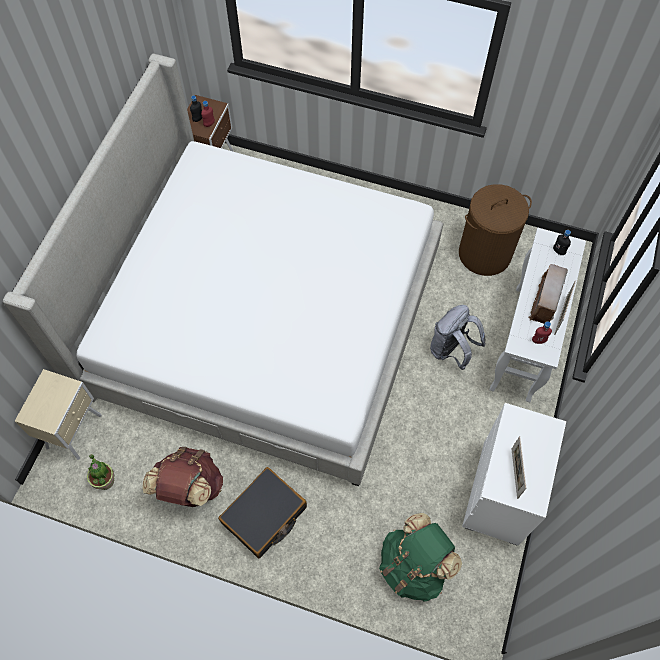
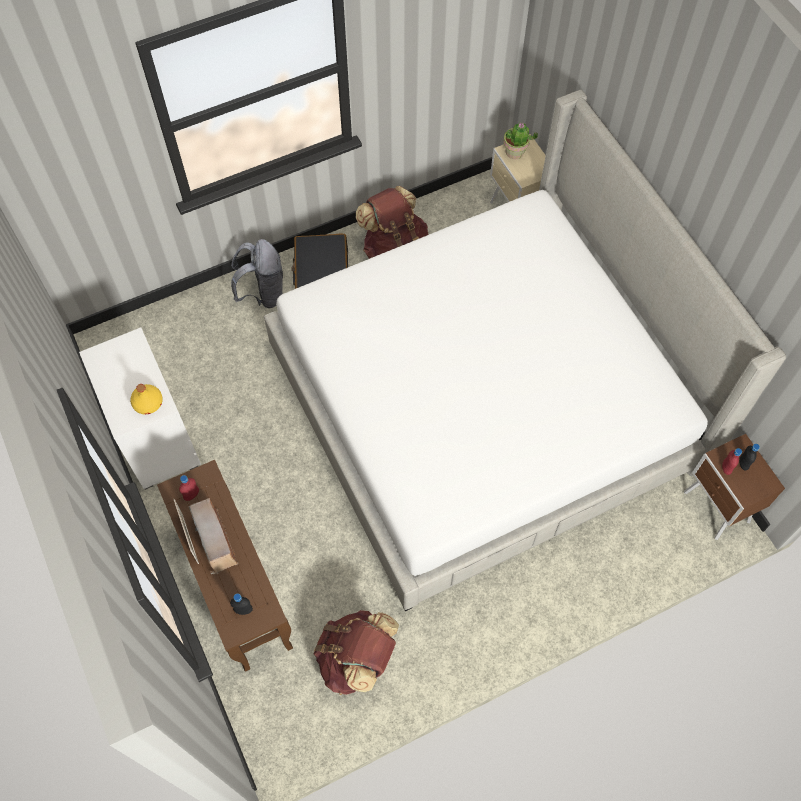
camera: 135 degrees right, 0 degrees up
potted plant [87,454,114,490] -> potted plant moved to [504,122,538,159]
green backpack [379,513,462,602] -> none
grey backpack [430,305,486,370] -> grey backpack moved to [231,239,283,308]
brown laundry basket [459,184,532,276] -> brown backpack [313,610,399,695]
white console table [490,228,586,403] -> brown console table [157,460,293,672]
picture frame [512,436,526,499] -> none
none -> yellow bottle [130,384,163,414]

